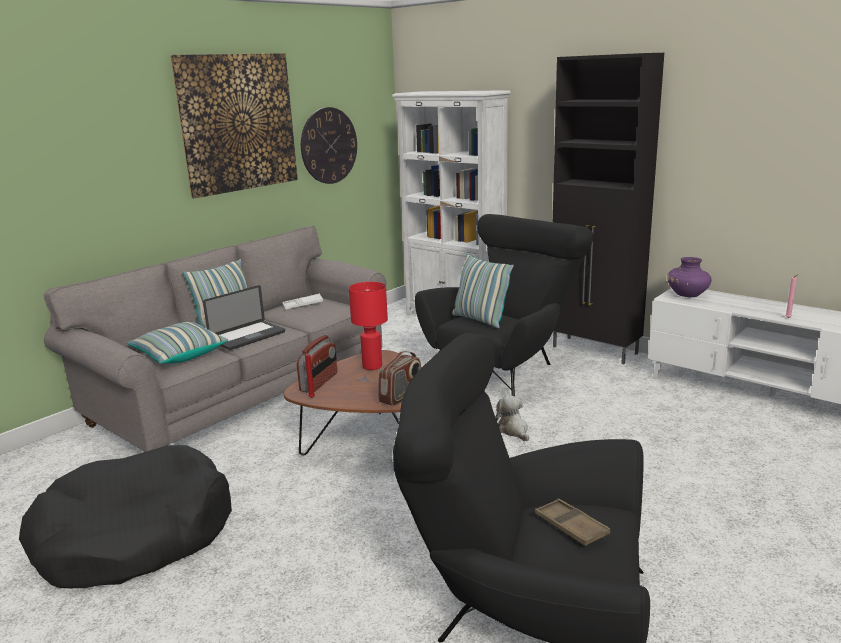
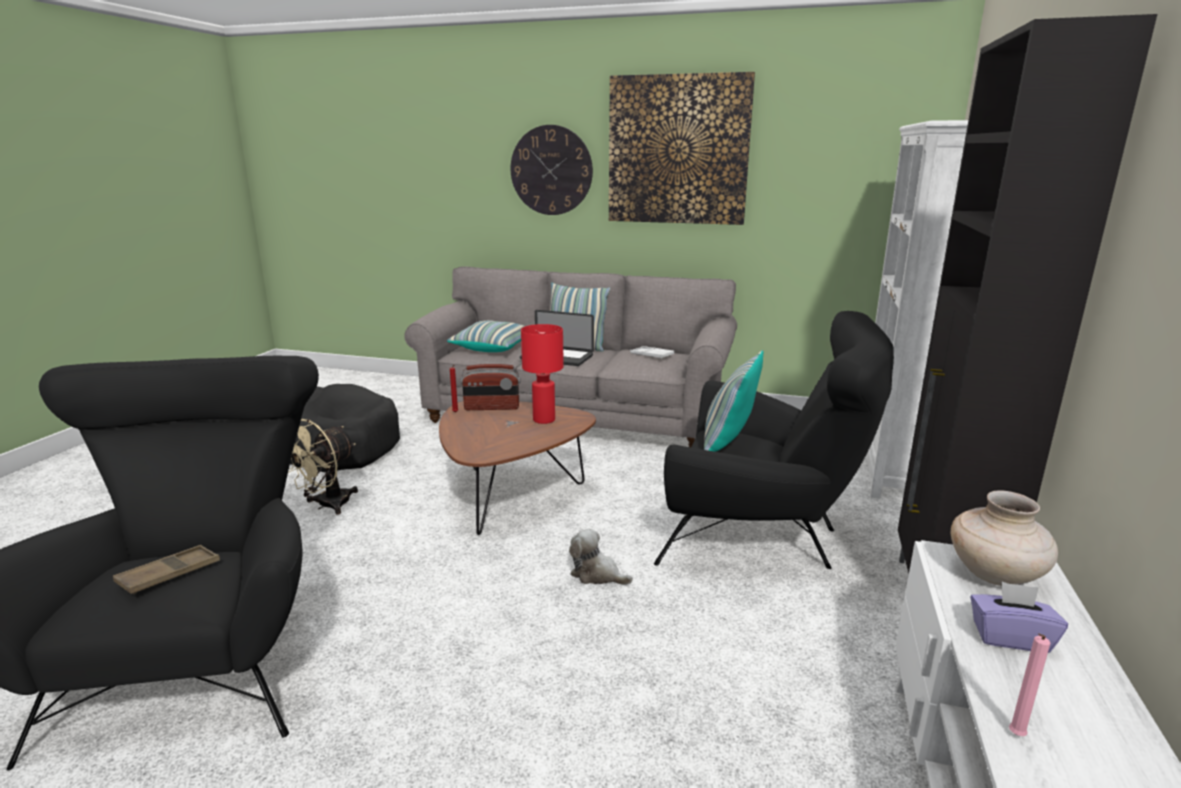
camera: 65 degrees right, 0 degrees up
wall clock [301,107,357,184] -> wall clock moved to [510,125,593,215]
radio [378,351,421,406] -> none
plush toy [496,396,529,442] -> plush toy turned 105 degrees counterclockwise [569,529,633,585]
purple vase [667,257,712,297] -> beige vase [951,491,1058,586]
none -> beige fan [288,419,358,515]
none -> purple tissue box [970,582,1068,653]

